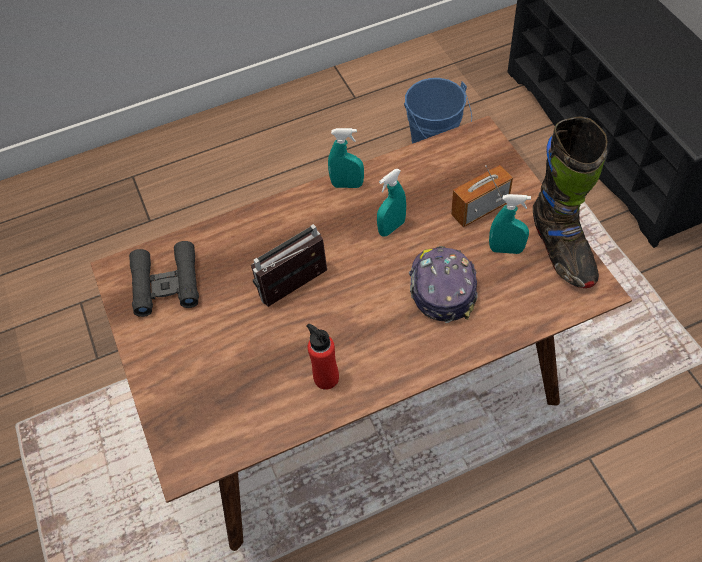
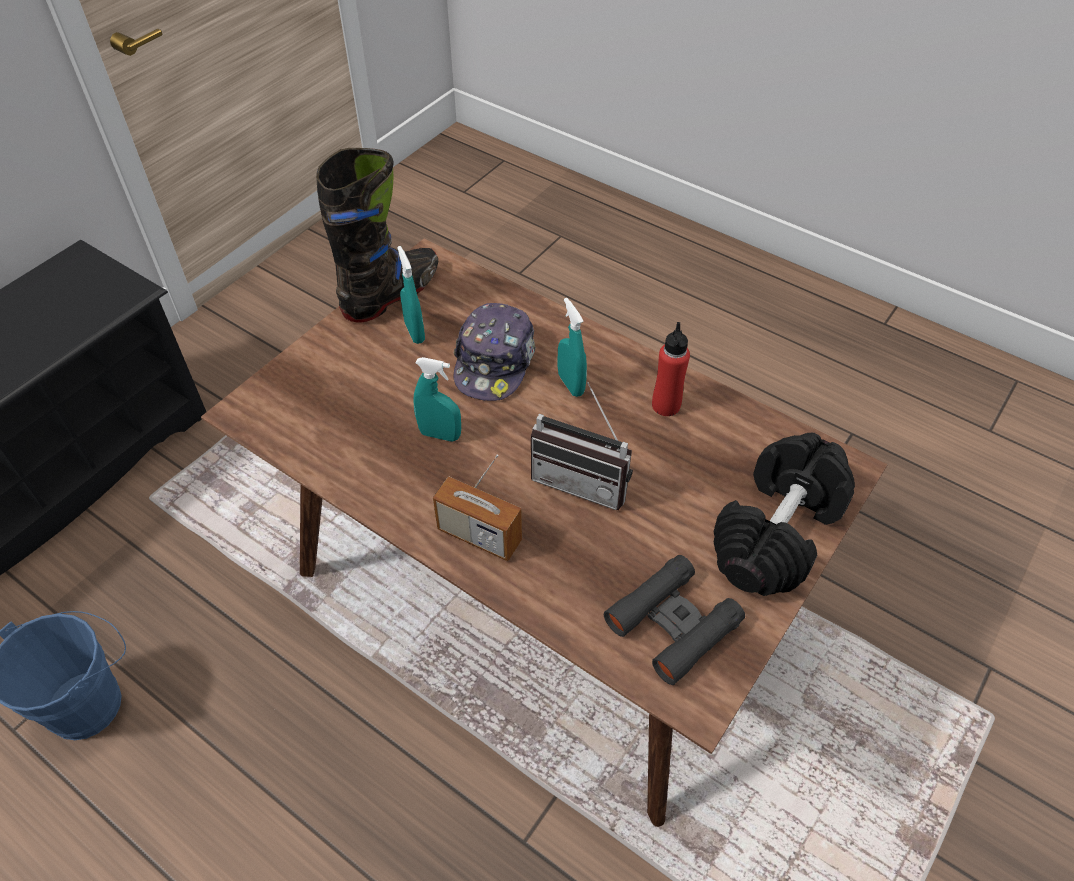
camera: 125 degrees left, 5 degrees down
turquoise spray bottle [328,128,364,188] -> turquoise spray bottle moved to [558,298,587,397]
cap [409,246,478,323] -> cap turned 45 degrees counterclockwise [453,303,536,401]
radio [451,165,513,227] -> radio moved to [433,455,522,561]
none -> black dumbbell [714,433,855,596]

